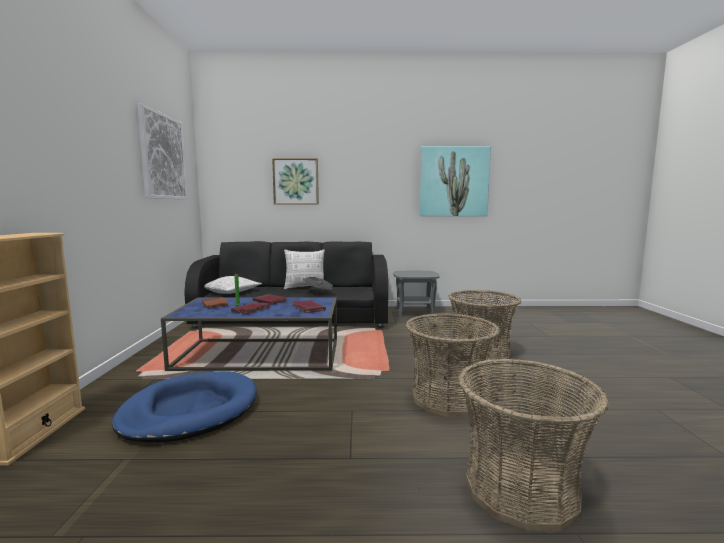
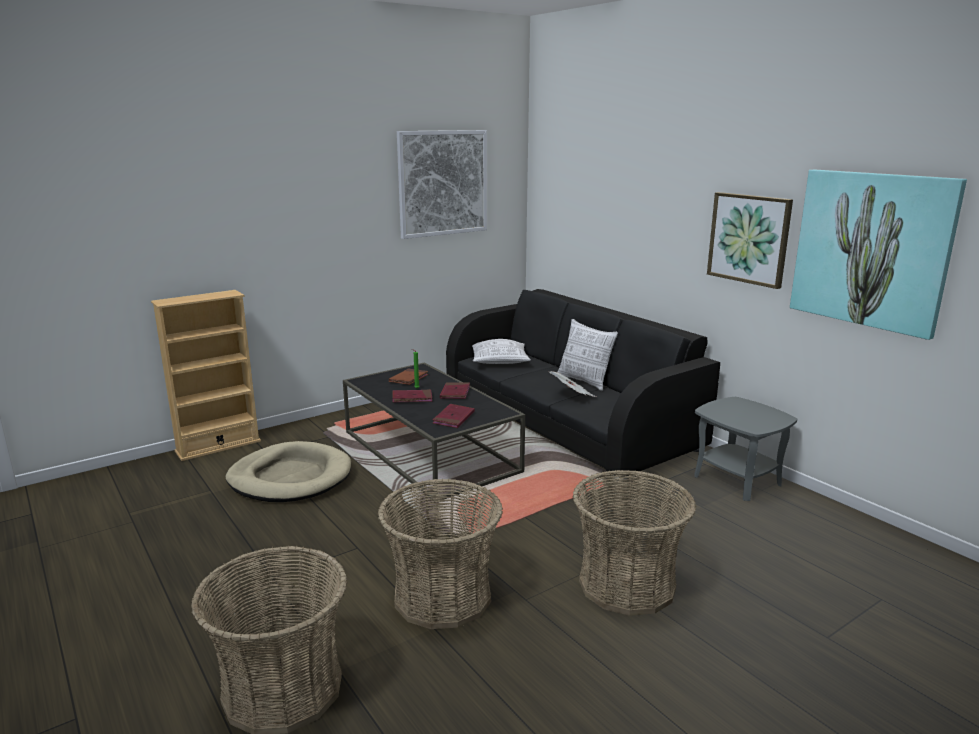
camera: 55 degrees right, 10 degrees up
blue dog bed [112,371,257,443] -> beige dog bed [225,441,351,502]
blue coffee table [161,297,337,371] -> black coffee table [343,362,525,500]
picture [272,158,319,205] -> picture moved to [707,192,793,289]

